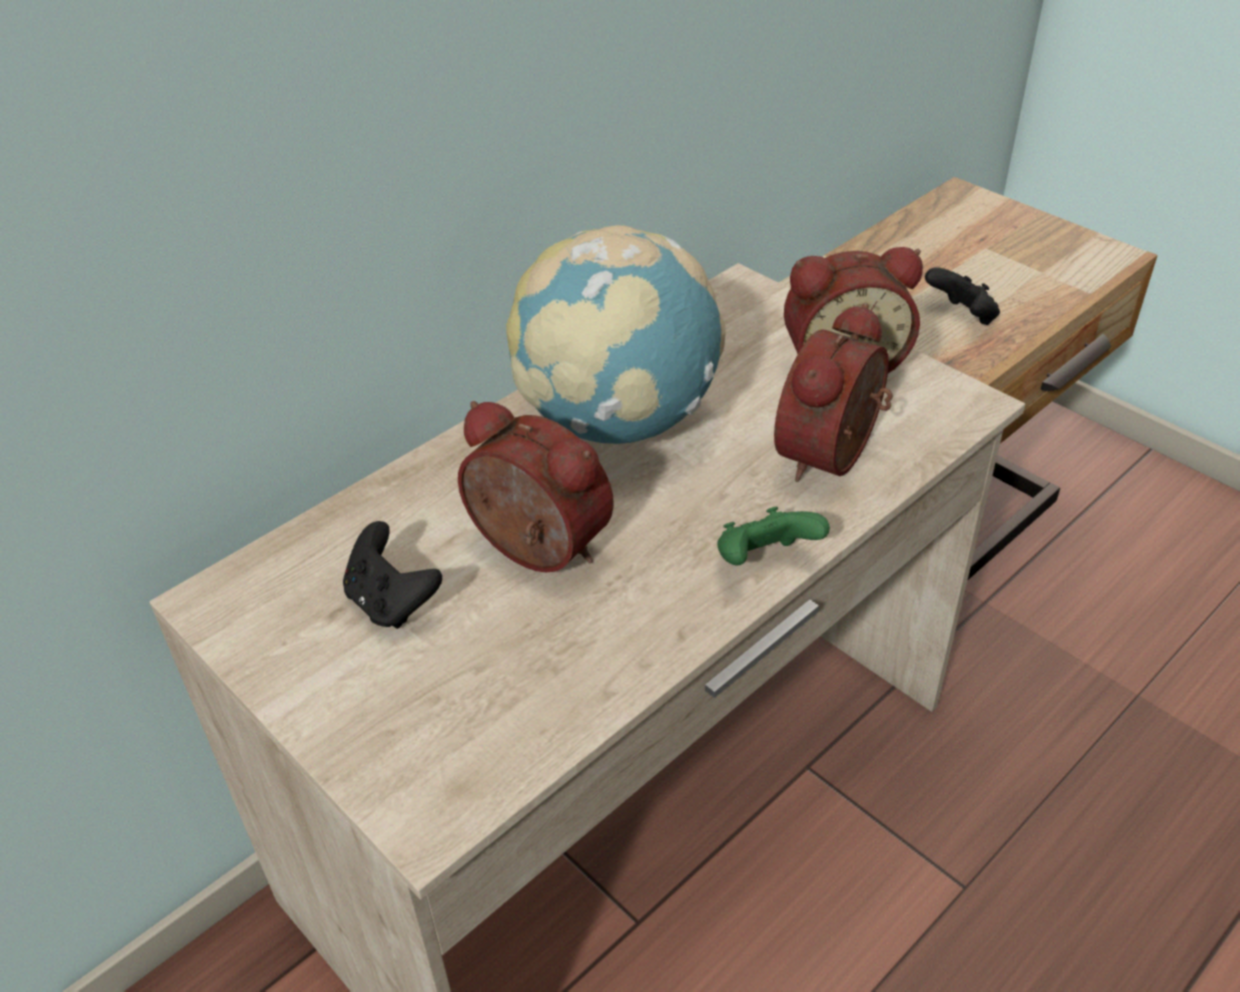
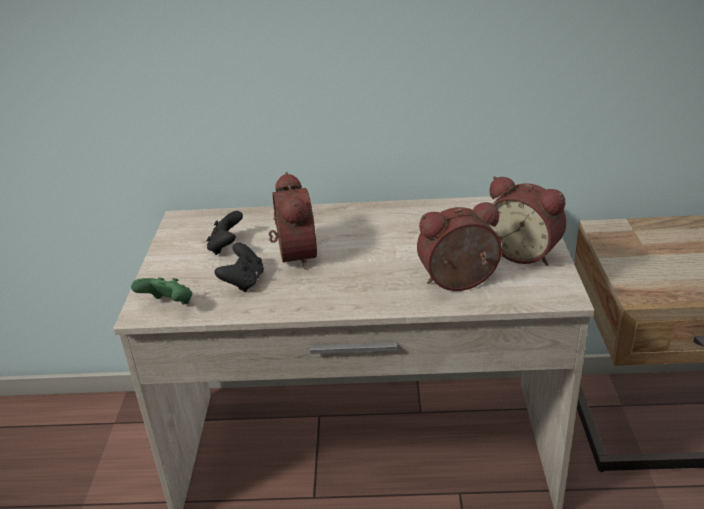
camera: 45 degrees right, 10 degrees down
globe [506,225,726,444] -> none
green game controller [717,507,830,565] -> green game controller moved to [131,277,192,305]
black game controller [925,267,1000,325] -> black game controller moved to [215,243,264,292]

